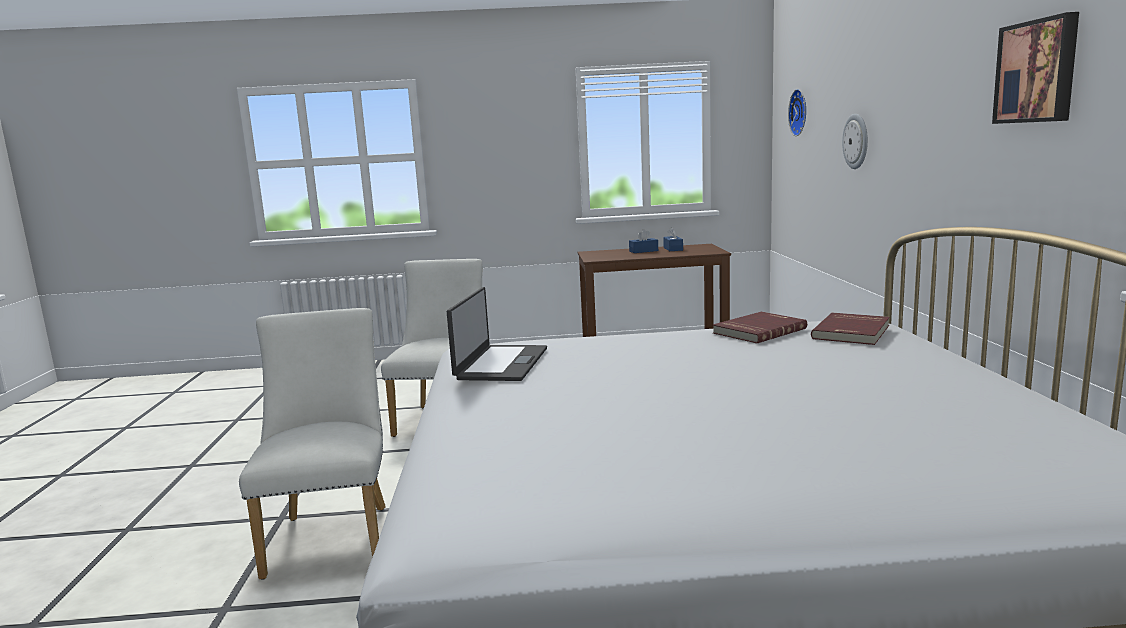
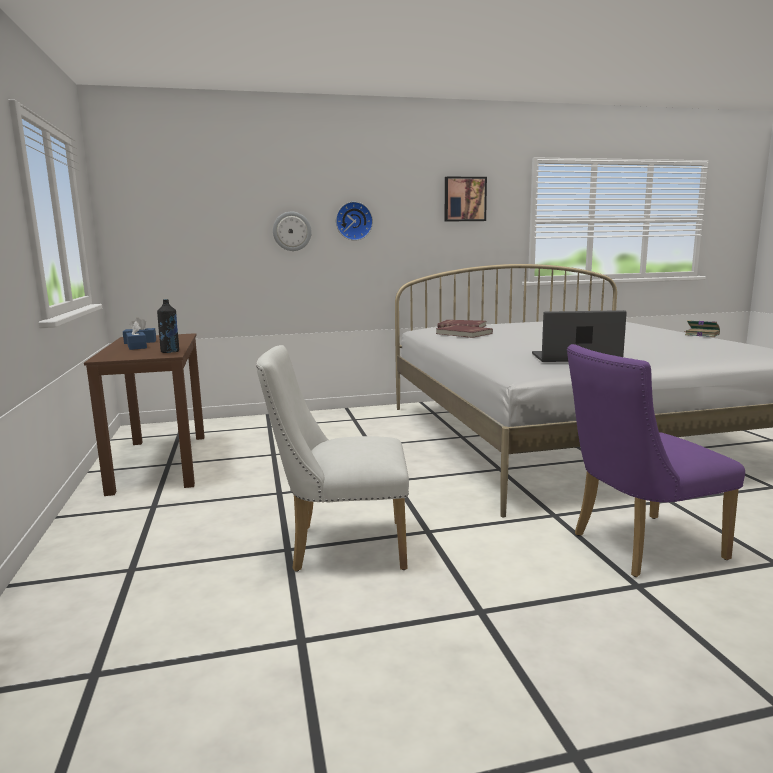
camera: 100 degrees left, 0 degrees up
white chair [239,308,386,580] -> purple chair [567,344,745,577]
wall clock [788,89,806,136] -> wall clock moved to [336,201,373,241]
none -> black bottle [157,299,179,353]
none -> book [684,320,720,337]

